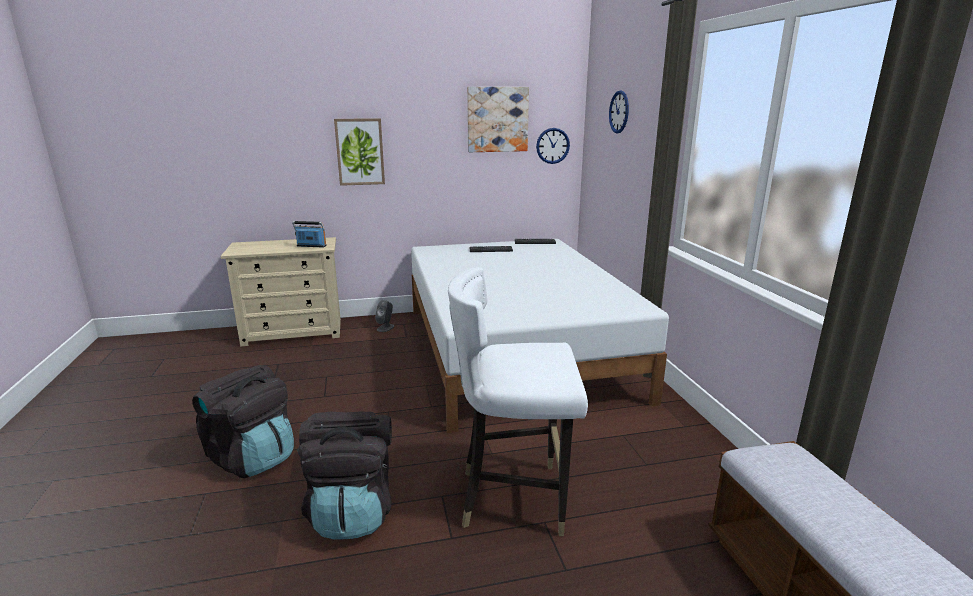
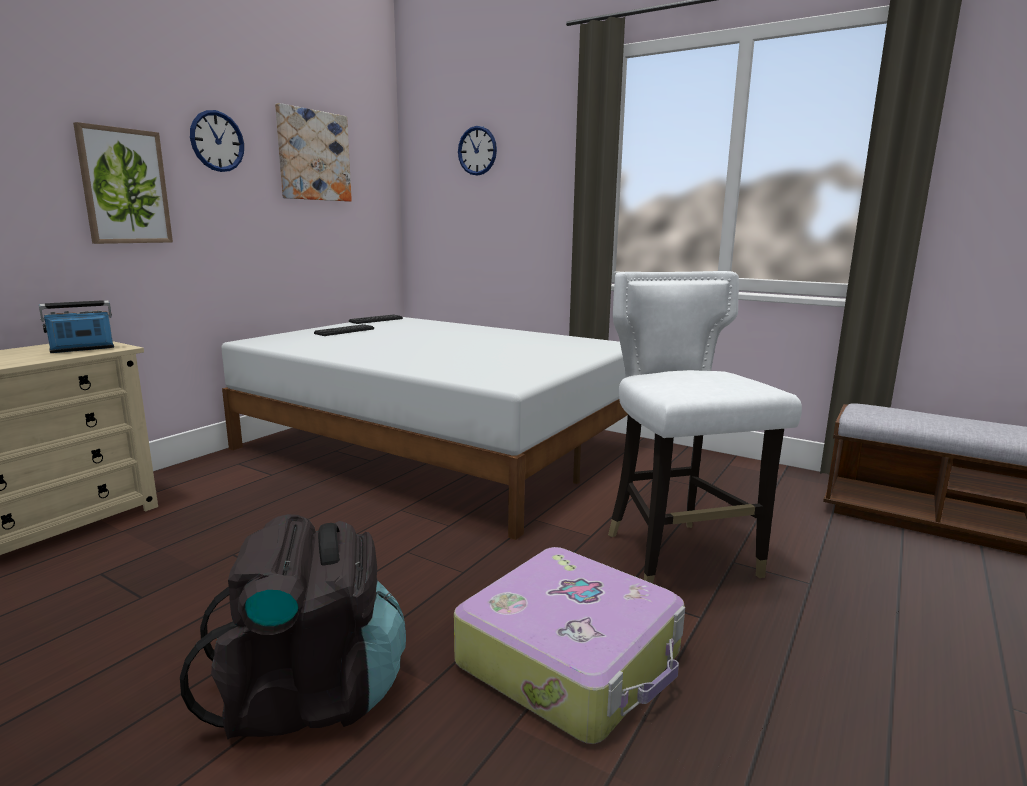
camera: 45 degrees left, 5 degrees down
black backpack [297,412,392,539] -> suitcase [454,547,685,744]
grey speaker [375,300,395,332] -> none
white chair [448,267,588,536] -> white chair turned 120 degrees clockwise [608,271,802,583]
wall clock [536,128,570,164] -> wall clock moved to [190,110,244,172]

